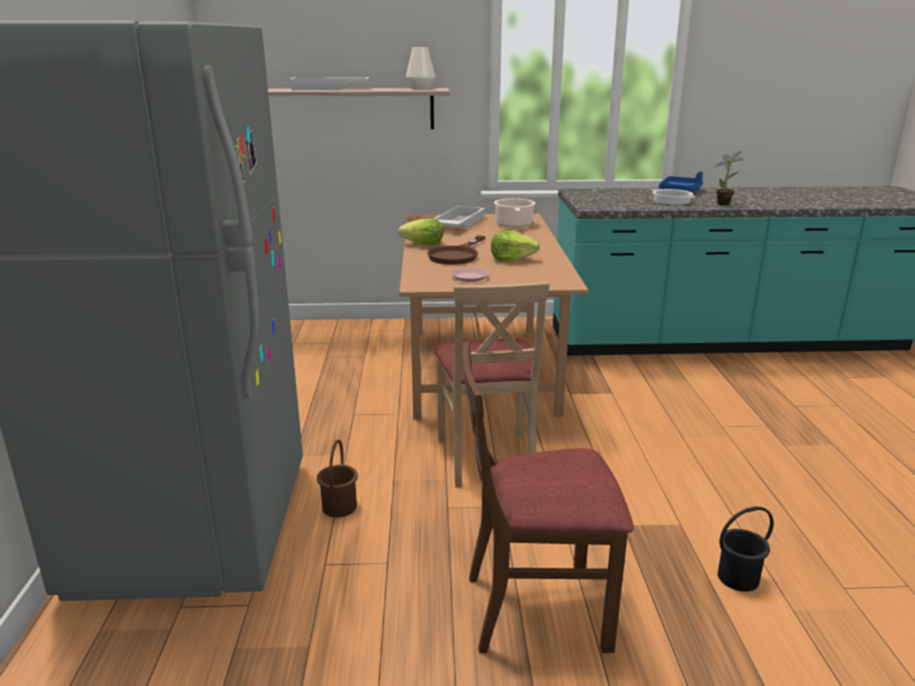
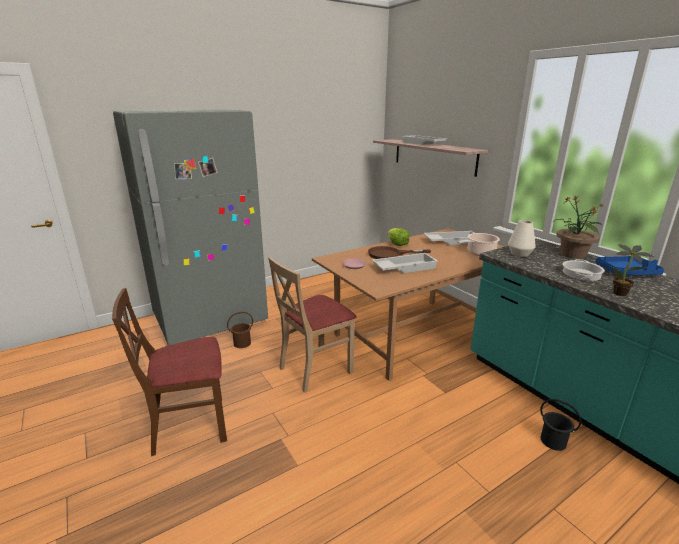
camera: 60 degrees right, 0 degrees up
white vase [406,47,435,90] -> white vase moved to [508,220,536,257]
brown chair [462,341,634,653] -> brown chair turned 75 degrees counterclockwise [112,288,227,456]
lettuce [491,230,540,261] -> white tray [372,253,438,273]
black bucket [718,507,774,592] -> black bucket moved to [540,399,581,451]
none -> potted plant [554,195,604,259]

